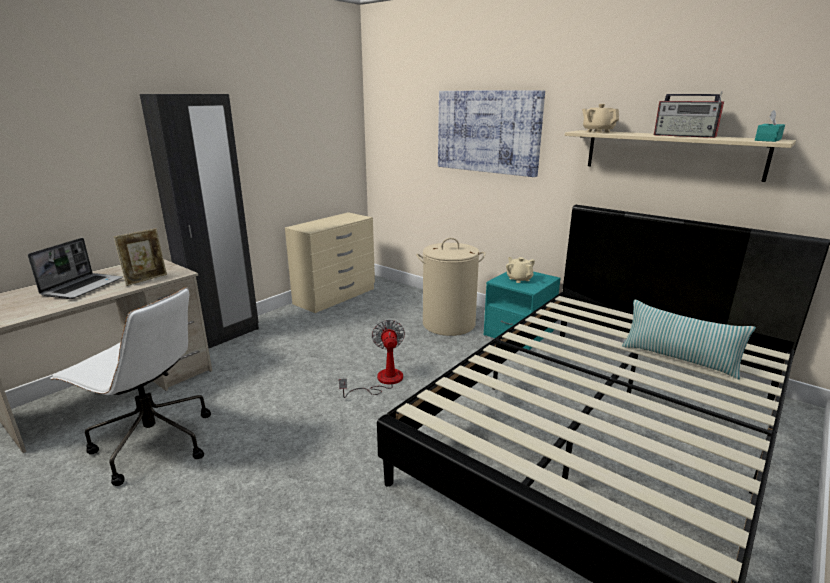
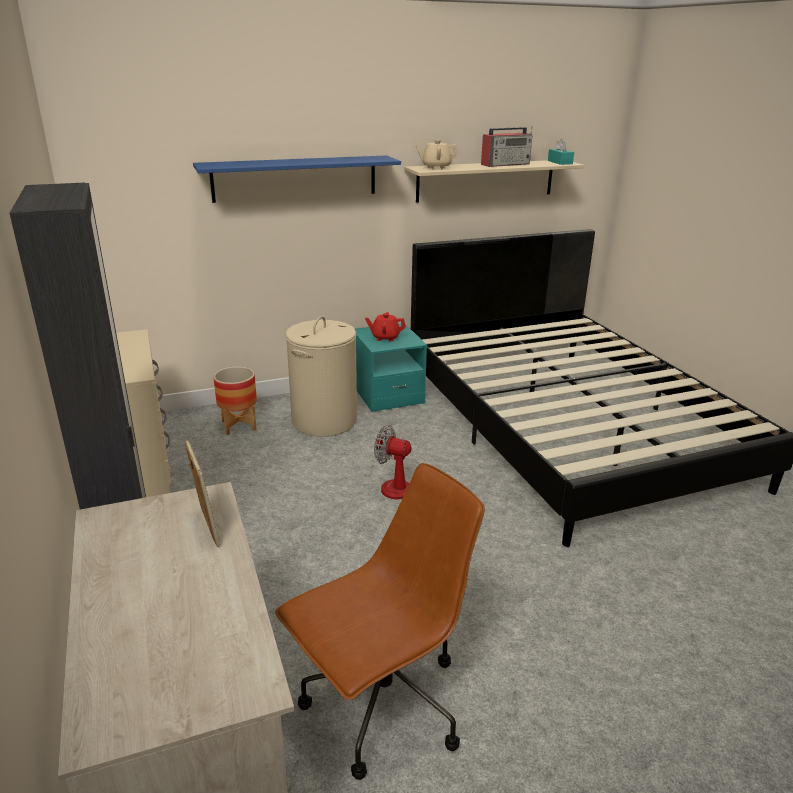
camera: 60 degrees left, 5 degrees up
laptop [28,238,123,299] -> none
white office chair [50,287,211,486] -> brown office chair [275,463,485,780]
picture [438,90,545,177] -> blue shelf [193,155,401,203]
beige teapot [506,257,535,283] -> red teapot [365,312,406,342]
pillow [622,300,756,380] -> none
none -> planter [214,366,257,435]

